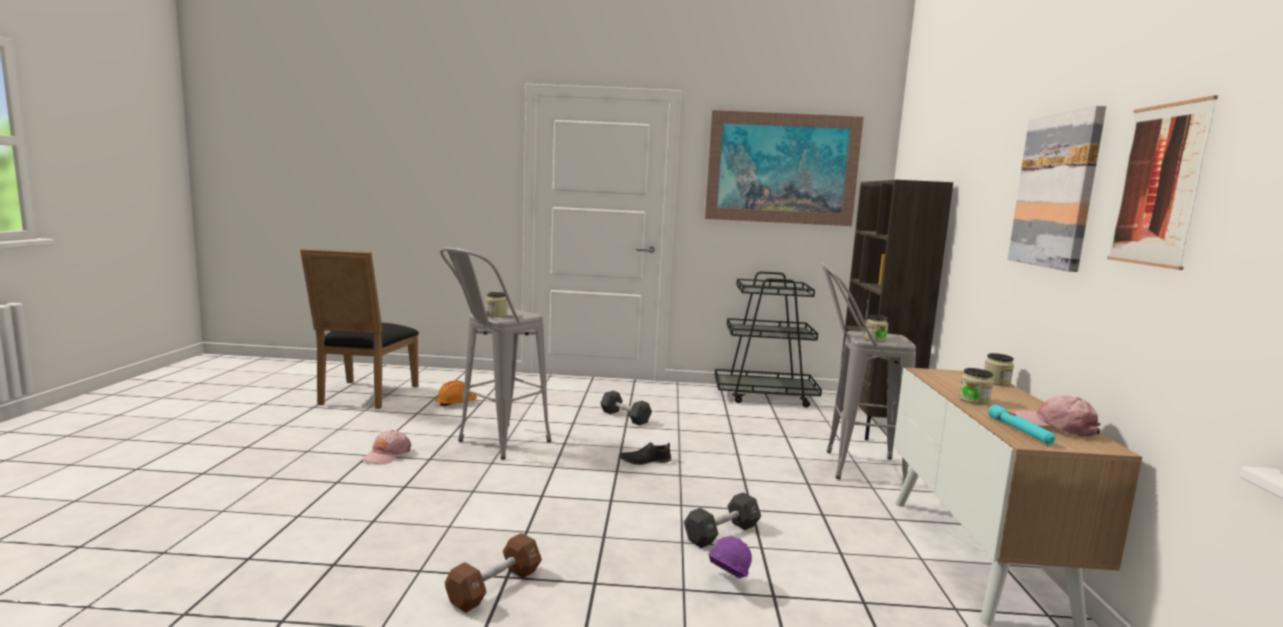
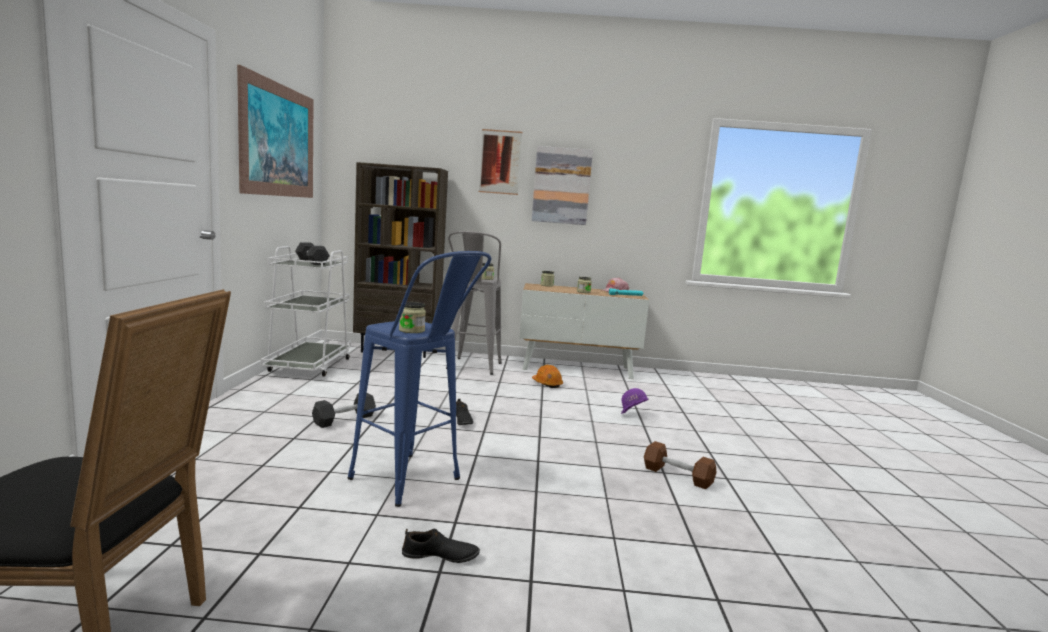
camera: 90 degrees left, 0 degrees up
pink cap [361,430,411,465] -> black shoe [402,528,480,563]
orange hard hat [435,381,477,406] -> orange hard hat moved to [532,365,563,388]
grey stool [440,247,551,459] -> blue stool [348,251,491,507]
black dumbbell [684,492,761,548] -> black dumbbell moved to [295,242,330,265]
black cart [715,271,822,408] -> white cart [261,246,351,377]
picture [1107,95,1218,270] -> picture moved to [479,129,522,195]

